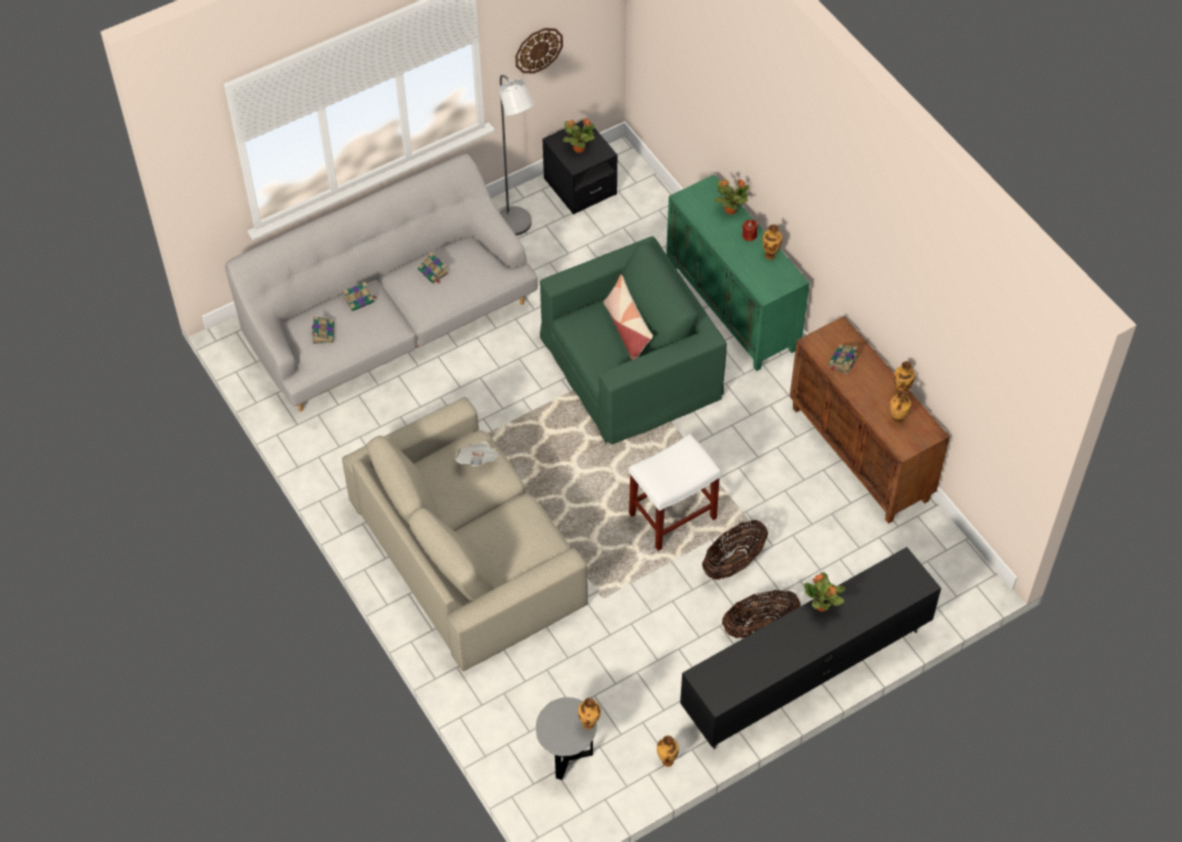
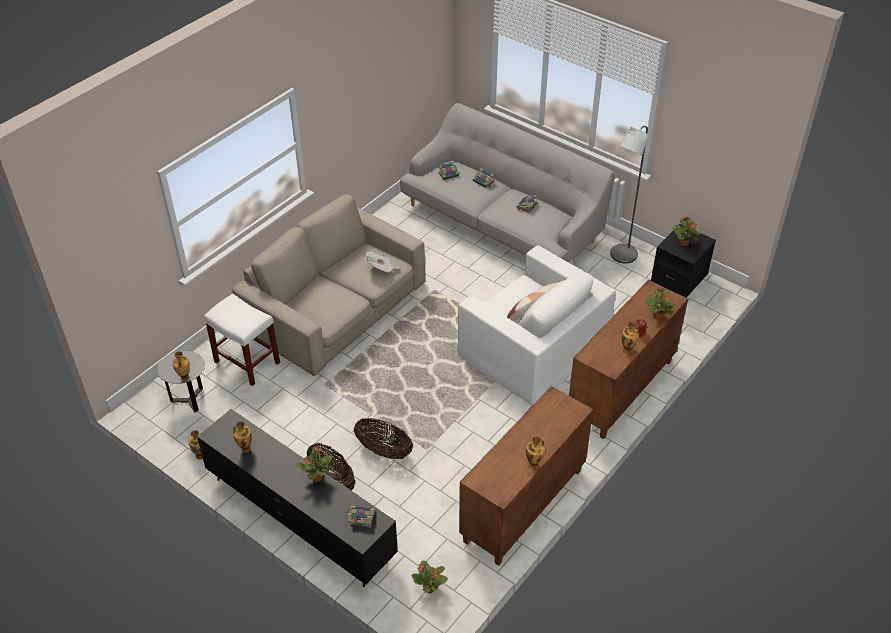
camera: 70 degrees right, 10 degrees down
wall clock [515,28,563,74] -> none
green armchair [540,236,727,445] -> white armchair [457,245,616,405]
white stool [629,434,721,551] -> white stool moved to [204,294,280,386]
green cabinet [666,174,810,371] -> brown cabinet [569,280,688,439]
book [828,345,858,374] -> book moved to [347,506,375,528]
vase [890,390,911,424] -> vase moved to [233,421,252,453]
none -> potted plant [412,560,448,593]

